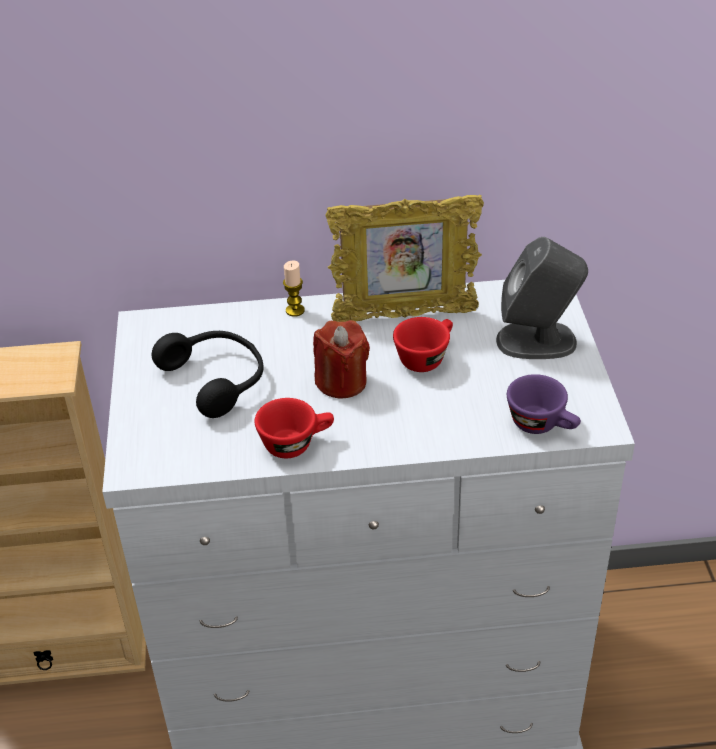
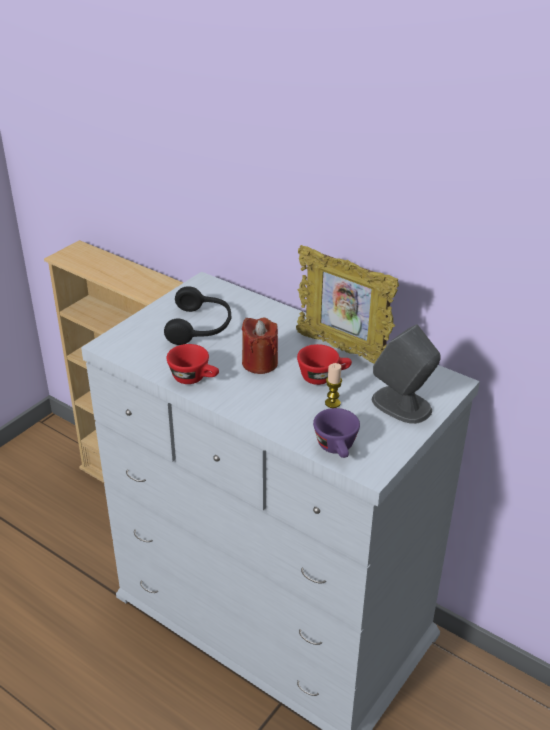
camera: 40 degrees right, 5 degrees down
candle [283,260,305,317] -> candle moved to [325,363,342,408]

